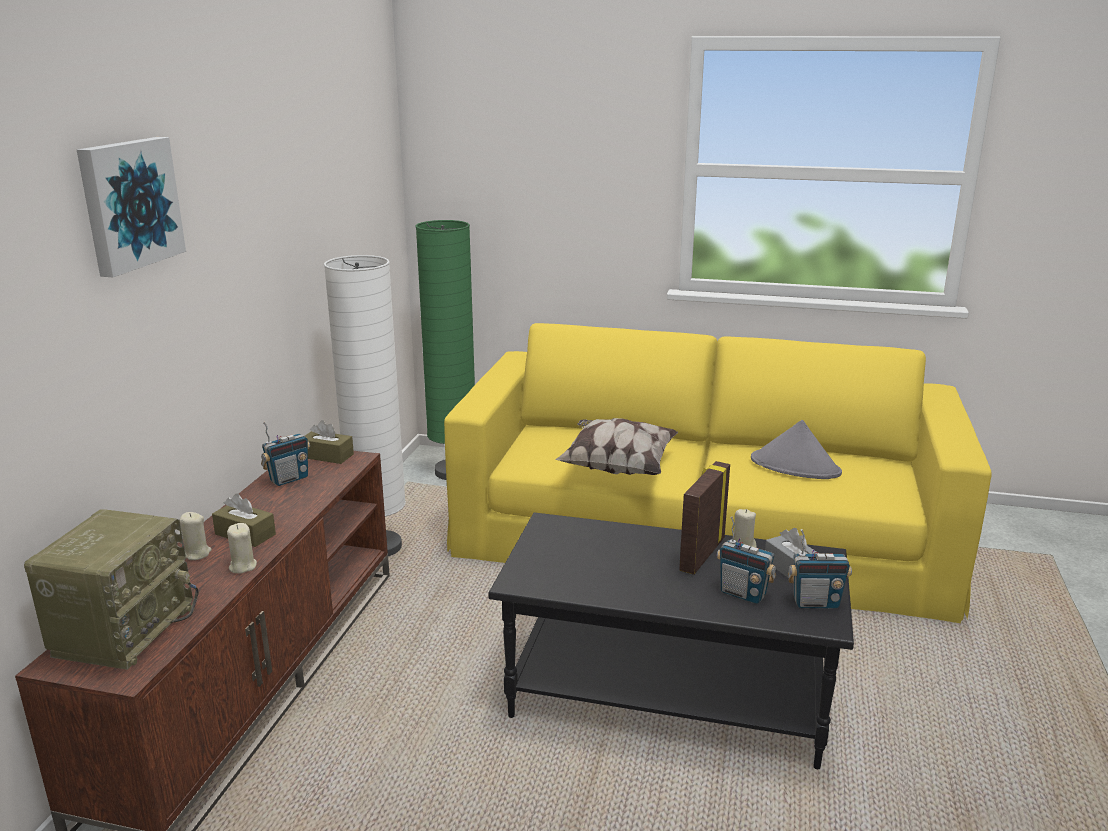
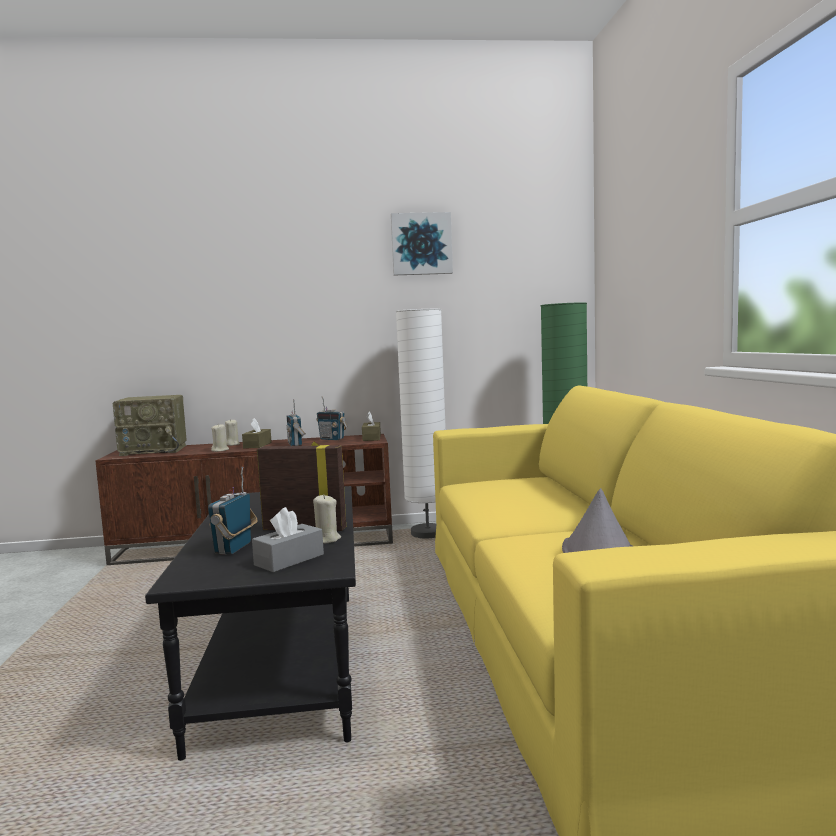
camera: 70 degrees right, 15 degrees down
picture [77,137,186,277] -> picture moved to [391,212,453,276]
pillow [555,418,678,475] -> none
radio [788,529,852,608] -> radio moved to [287,399,305,446]

